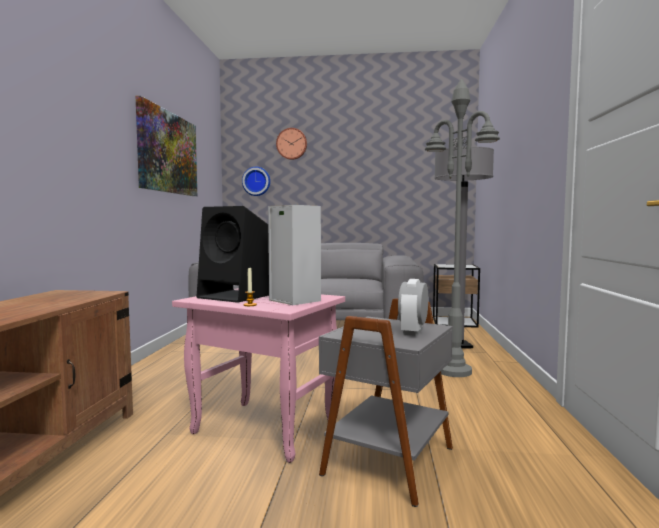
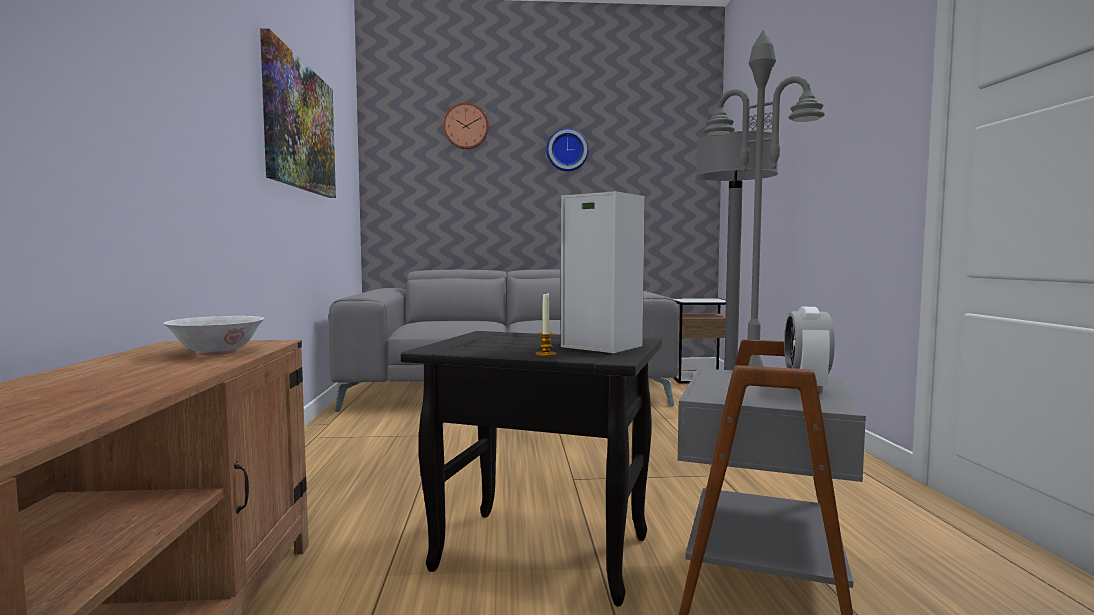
camera: 10 degrees left, 0 degrees up
pink side table [172,288,345,463] -> black side table [401,331,662,607]
black speaker [196,206,269,303] -> none
wall clock [242,167,270,196] -> wall clock moved to [546,128,589,172]
none -> white bowl [163,316,265,355]

